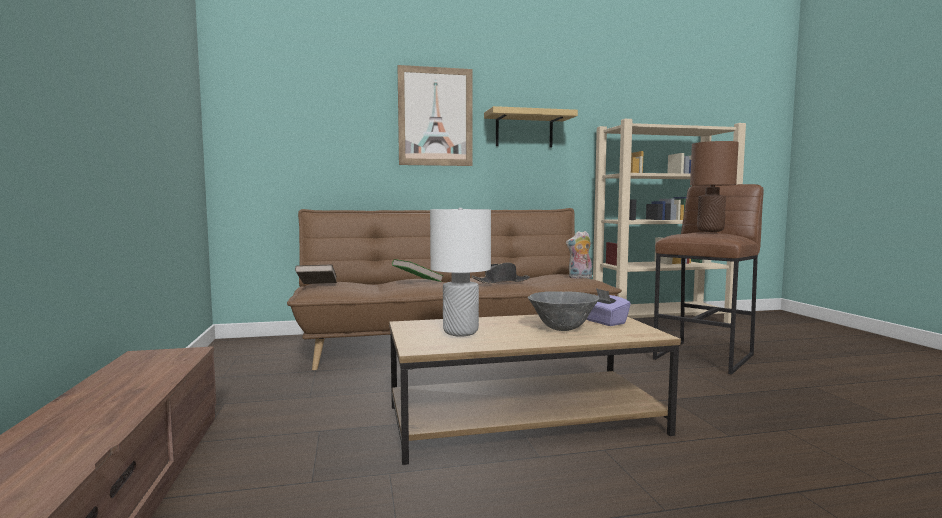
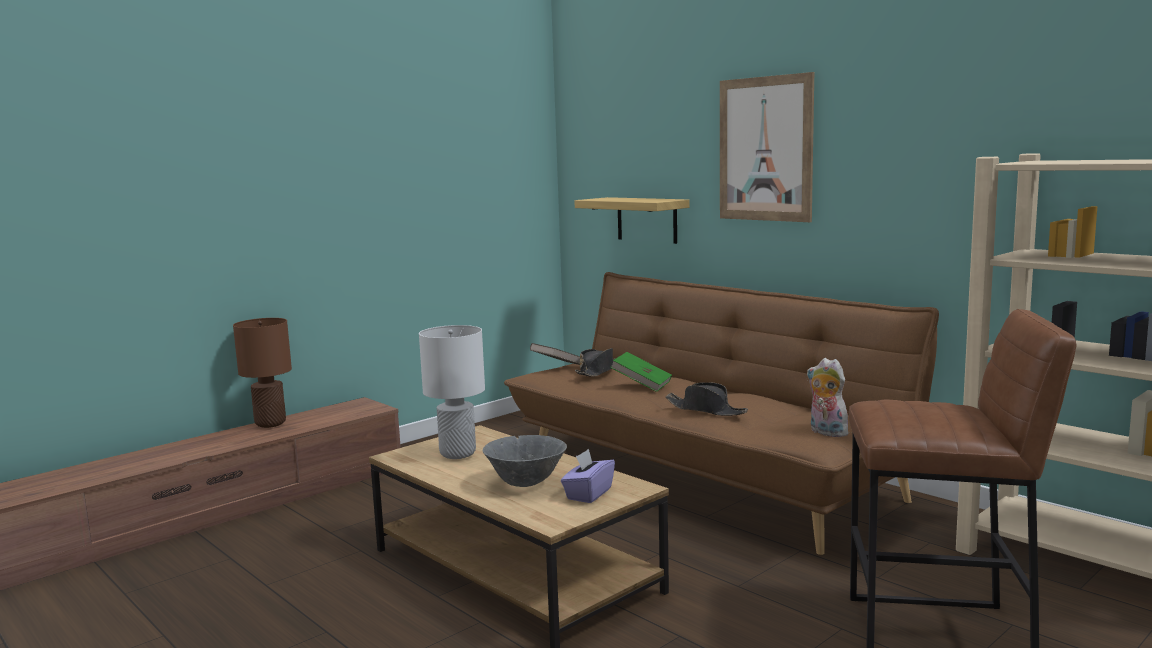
camera: 60 degrees right, 5 degrees up
shelf [484,106,578,148] -> shelf moved to [574,197,690,244]
brown table lamp [690,141,739,232] -> brown table lamp moved to [233,318,292,428]
none -> black hat [575,348,614,377]

